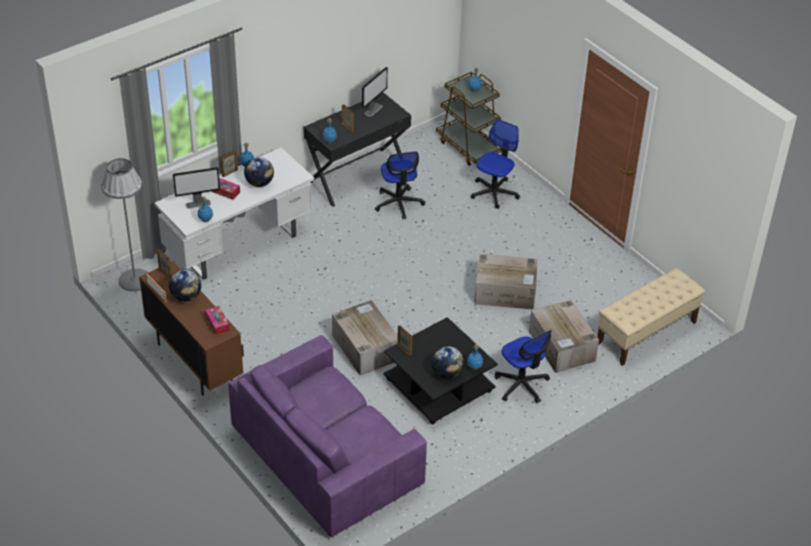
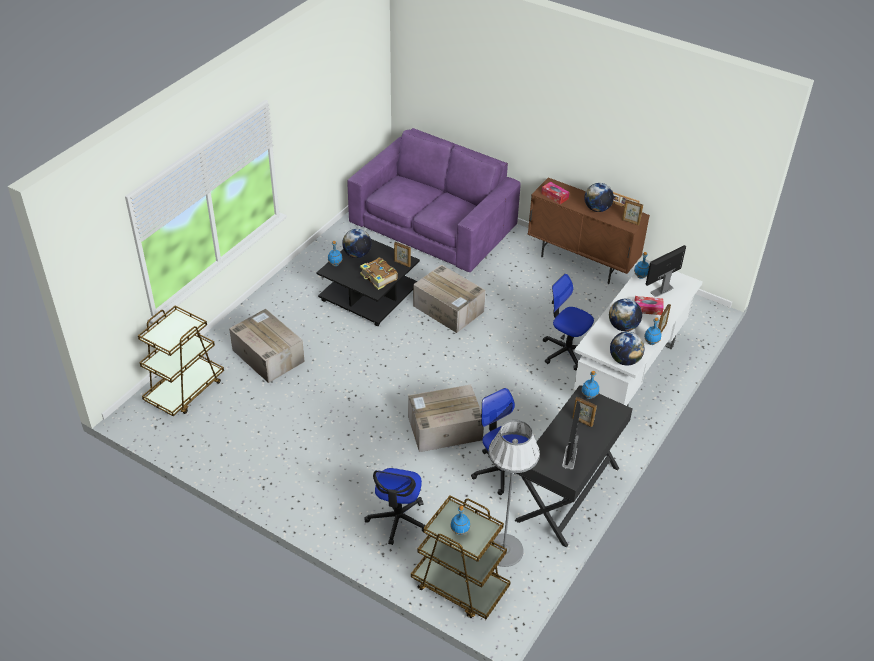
camera: 160 degrees right, 0 degrees up
grey floor lamp [101,158,148,291] -> grey floor lamp moved to [488,420,540,567]
cardboard box [474,254,538,310] -> cardboard box moved to [408,385,484,452]
office chair [495,330,552,403] -> office chair moved to [543,274,594,370]
beige bench [597,268,705,366] -> brown cart [138,306,224,416]
none -> book [360,257,398,290]
none -> globe [610,332,644,366]

